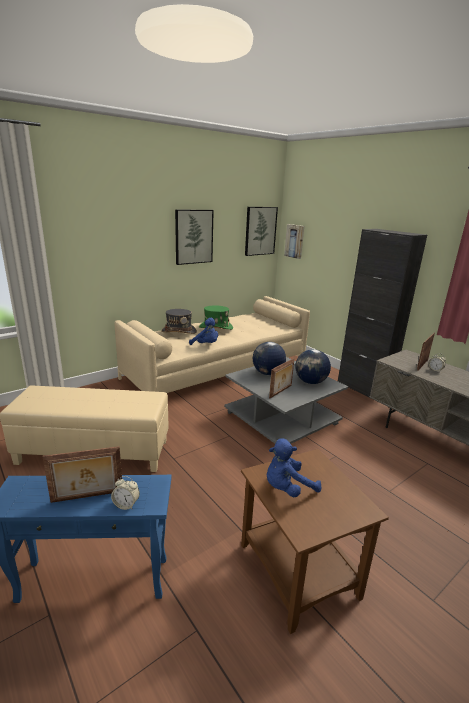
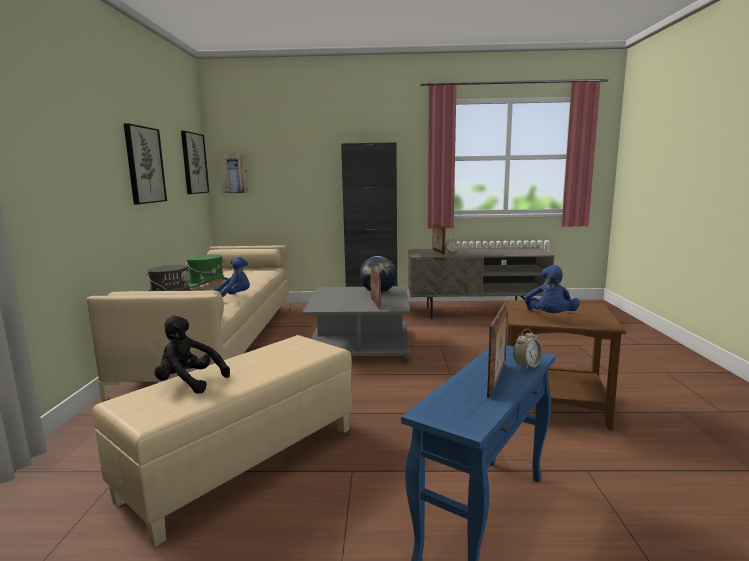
camera: 50 degrees left, 10 degrees down
globe [253,342,286,375] -> none
none -> black plush toy [154,316,230,394]

